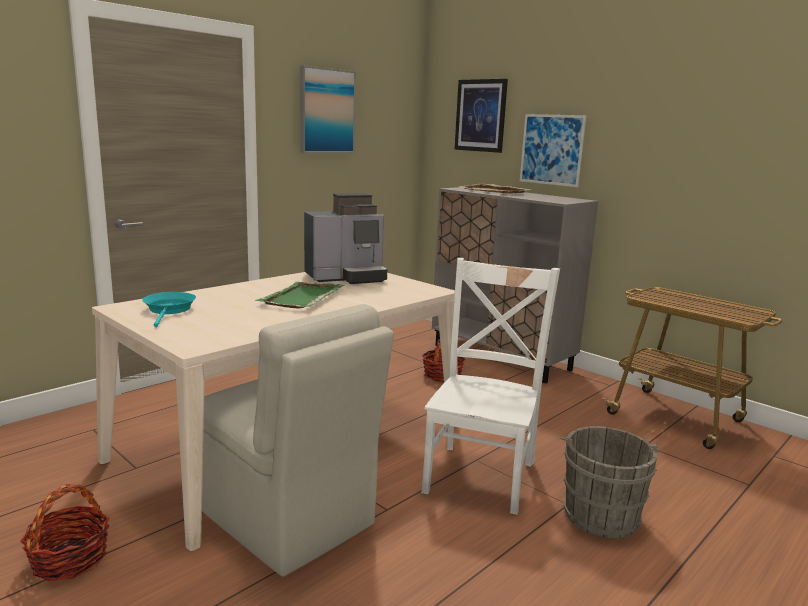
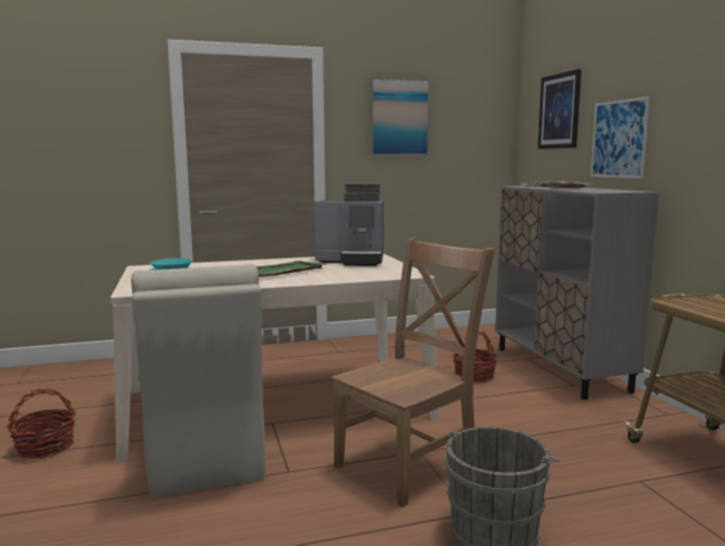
camera: 30 degrees right, 5 degrees down
white chair [421,258,560,515] -> brown chair [331,238,495,507]

